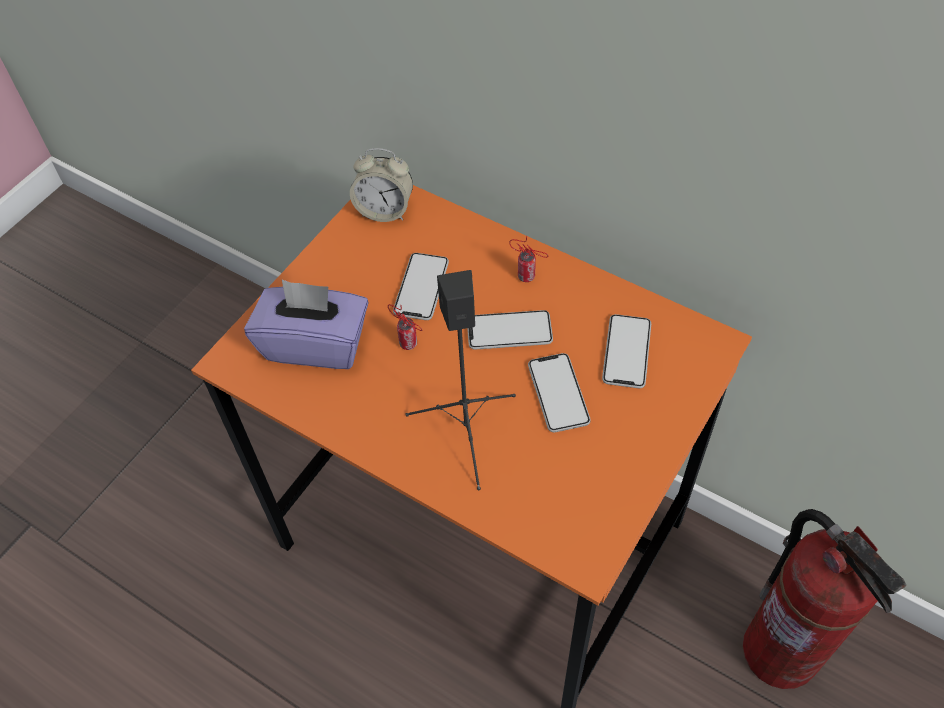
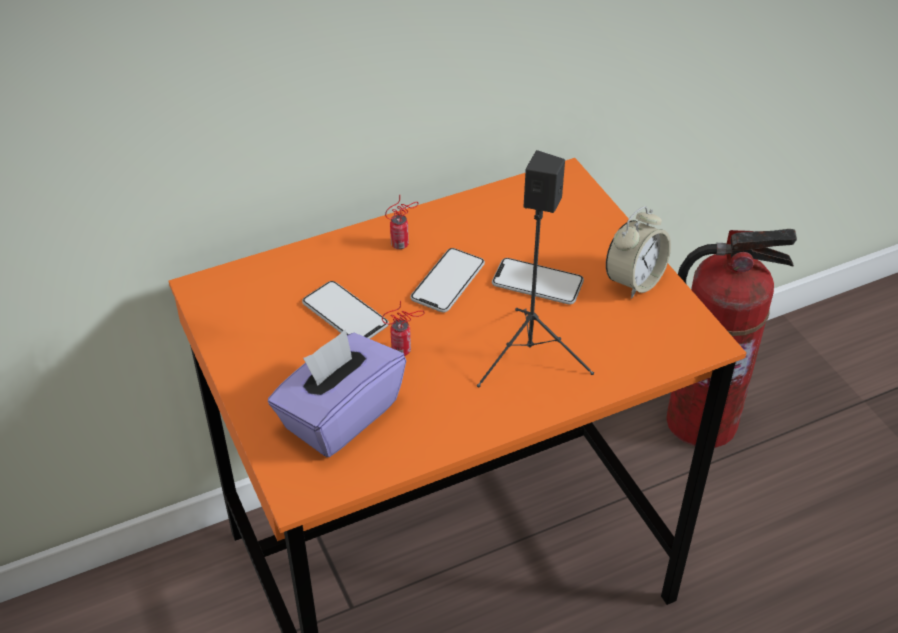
camera: 60 degrees left, 10 degrees down
alarm clock [350,148,413,222] -> alarm clock moved to [606,206,671,299]
phone [602,314,651,388] -> none

